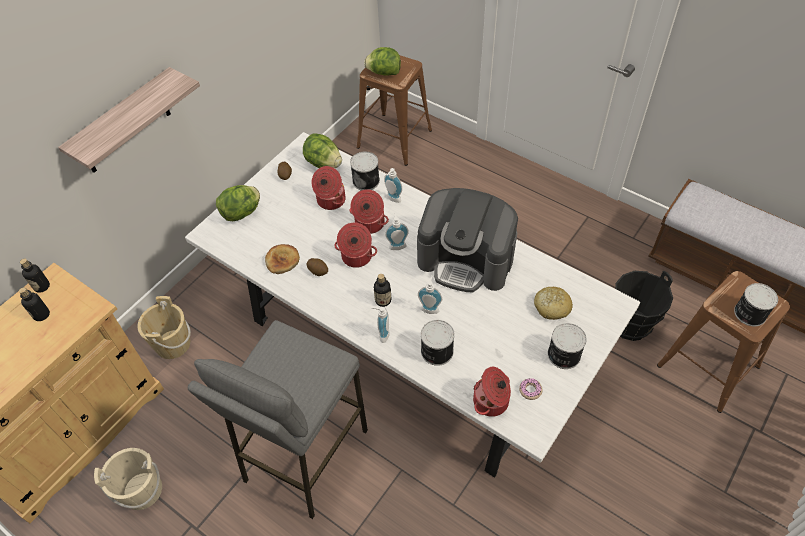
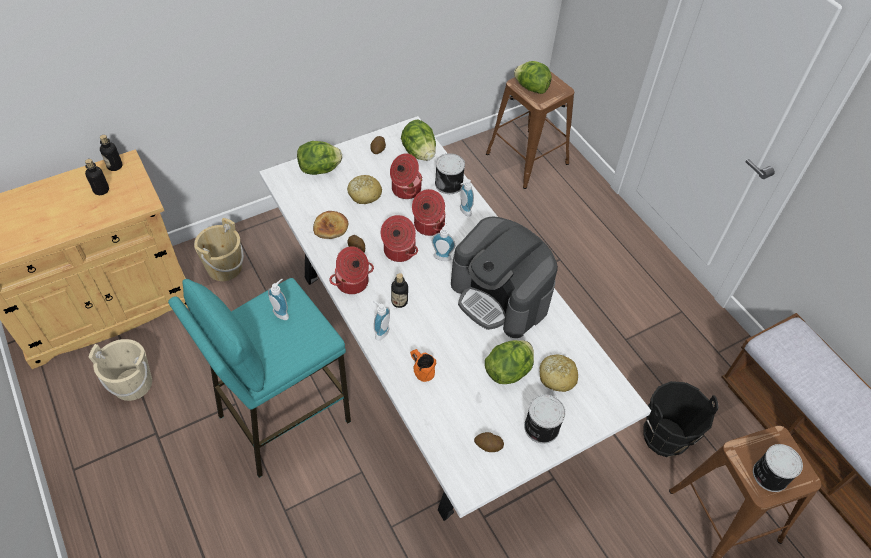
camera: 20 degrees right, 0 degrees up
shelf [58,67,200,173] -> none
grey stool [188,320,368,519] -> turquoise stool [168,278,351,478]
soap dispenser [418,275,442,314] -> soap dispenser moved to [268,279,289,320]
can [421,320,455,366] -> orange mug [410,349,436,382]
cooking pot [473,367,511,417] -> cooking pot moved to [329,246,374,294]
donut [519,378,542,400] -> potato [474,432,504,452]
none -> bread [347,175,382,204]
none -> lettuce [485,340,534,384]

